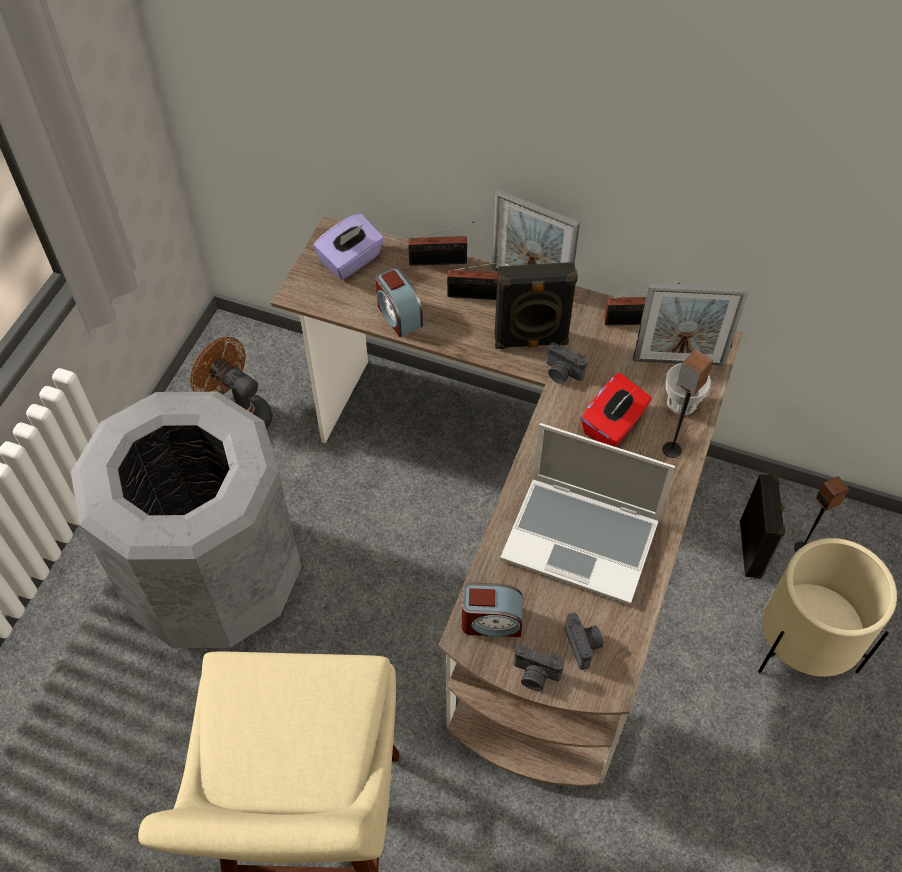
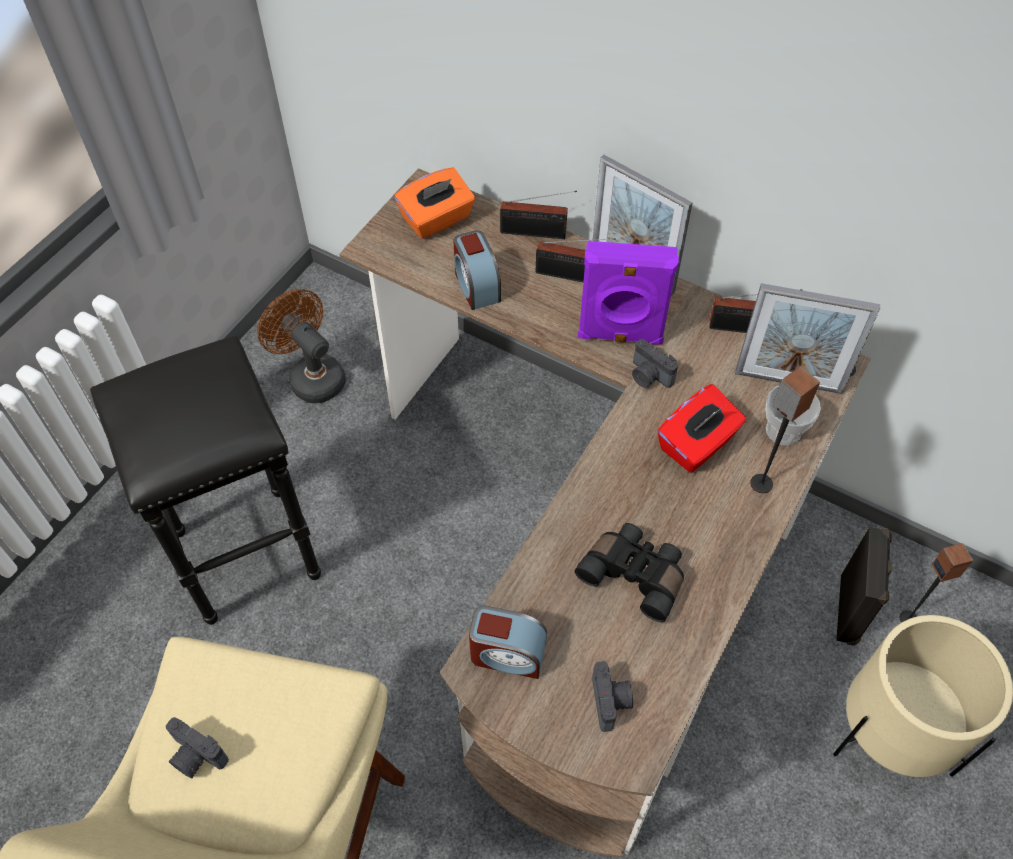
camera: 10 degrees right, 0 degrees up
grey trash can [71,392,301,648] -> black stool [90,336,321,625]
purple tissue box [313,213,384,280] -> orange tissue box [394,168,475,239]
black speaker [495,262,578,349] -> purple speaker [578,241,679,345]
laptop [500,423,675,605] -> black binoculars [575,523,684,622]
camera [514,645,565,691] -> camera moved to [166,717,229,779]

